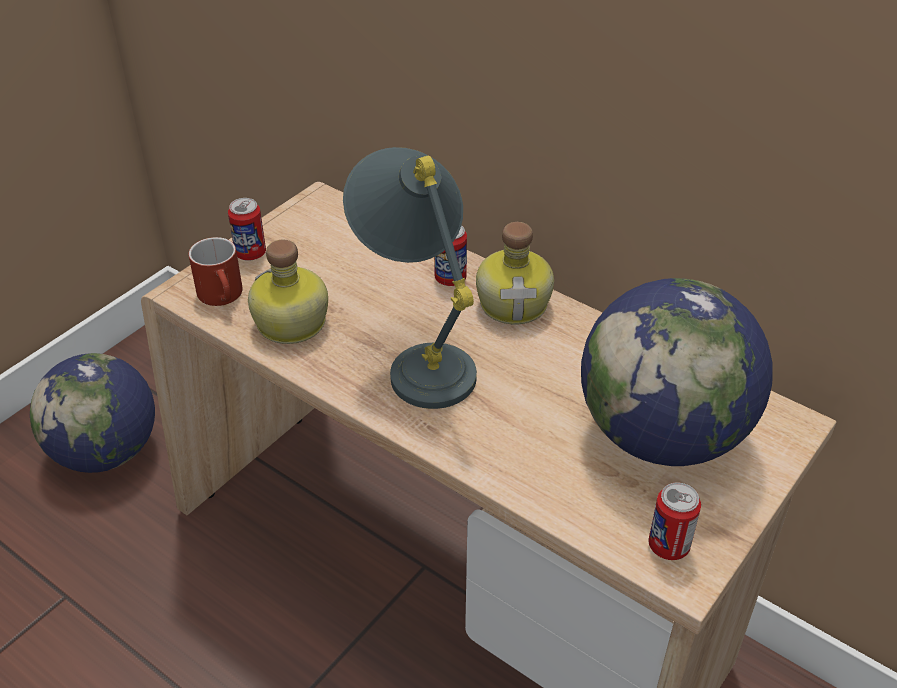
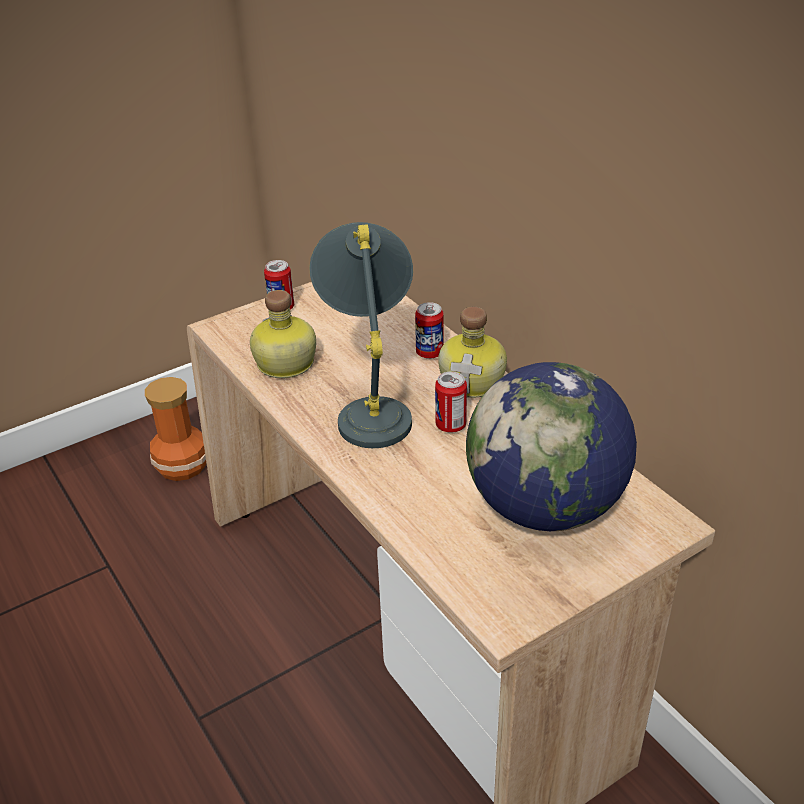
camera: 20 degrees right, 5 degrees down
globe [30,353,155,473] -> vase [145,377,206,481]
red mug [188,237,243,306] -> none
can [648,482,701,560] -> can moved to [435,371,467,433]

